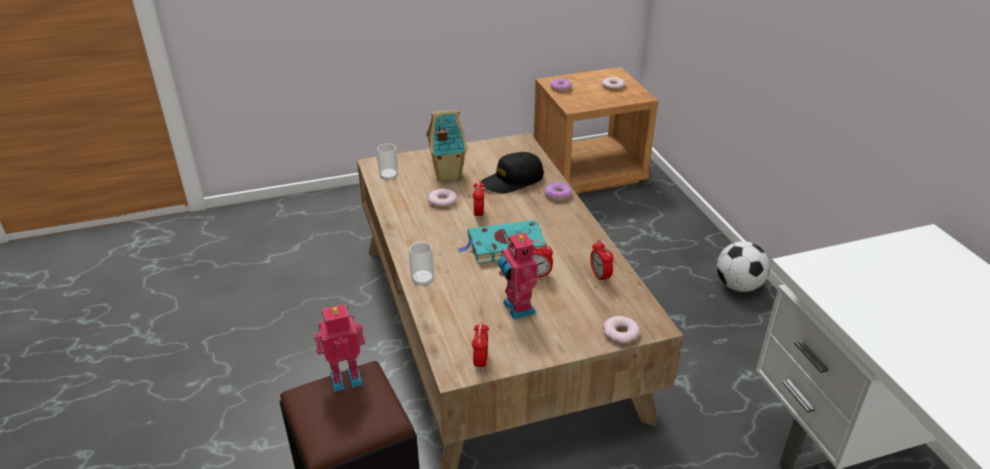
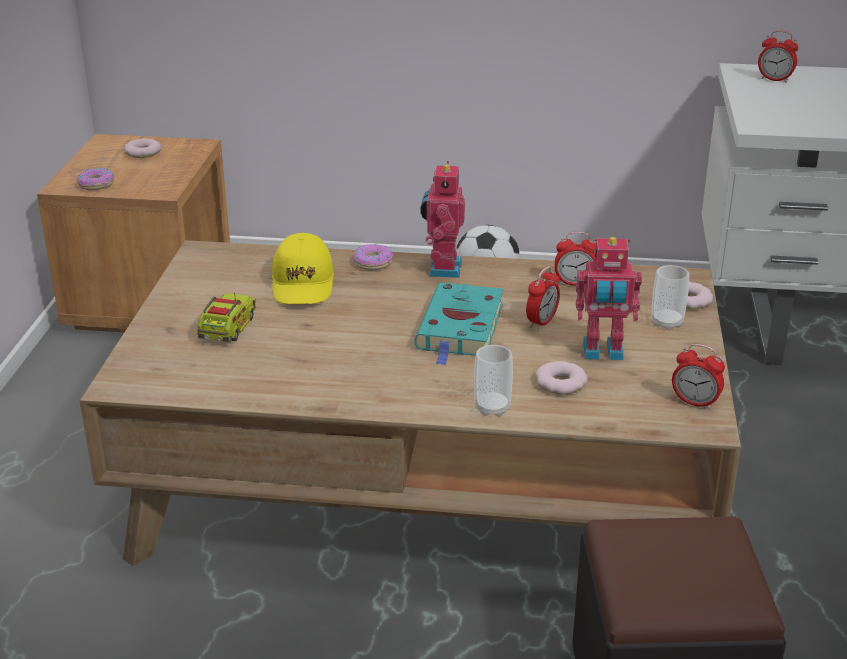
camera: 65 degrees left, 5 degrees down
toy robot [314,304,365,392] -> toy robot moved to [420,161,465,278]
cup [377,143,398,181] -> cup moved to [651,265,689,330]
toy house [426,110,468,181] -> toy truck [197,292,256,342]
donut [428,189,457,207] -> donut moved to [535,361,587,394]
alarm clock [472,179,485,219] -> alarm clock moved to [758,30,798,83]
black cap [481,152,544,193] -> yellow cap [272,233,334,304]

